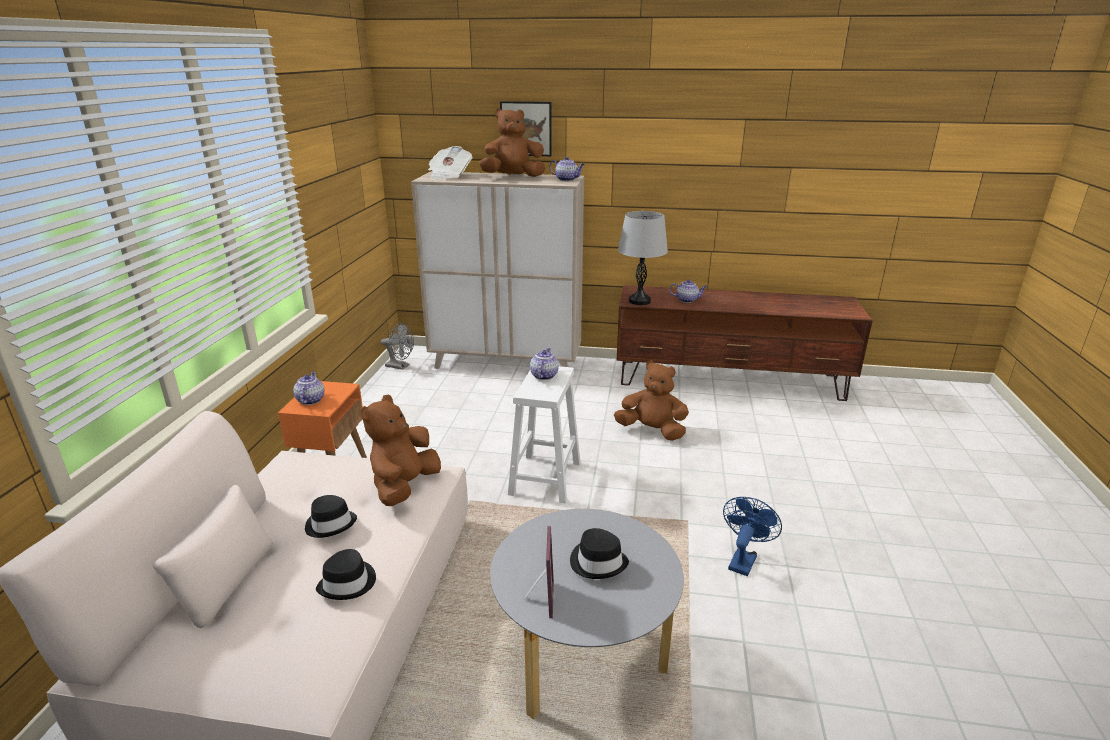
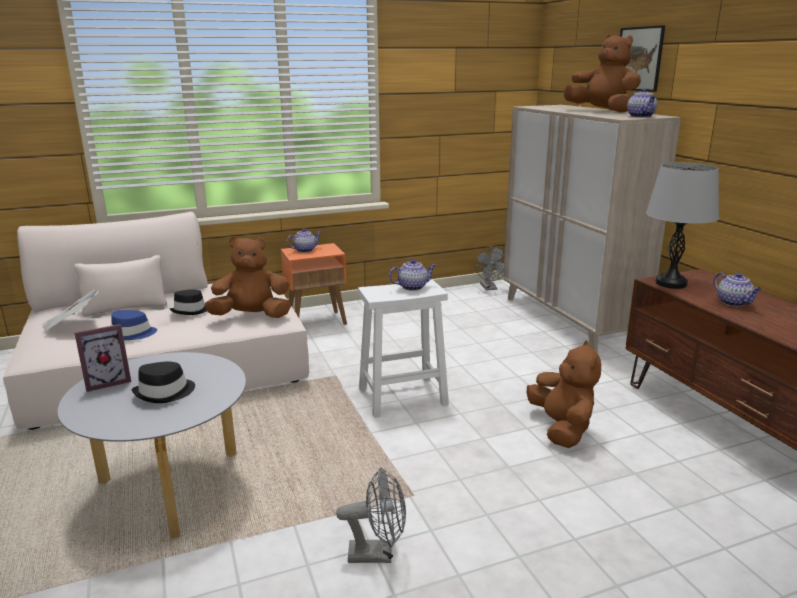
camera: 60 degrees right, 5 degrees down
black hat [316,549,376,600] -> blue hat [111,310,157,340]
newspaper [428,146,473,180] -> newspaper moved to [42,290,99,332]
blue fan [723,497,782,576] -> grey fan [336,467,406,563]

